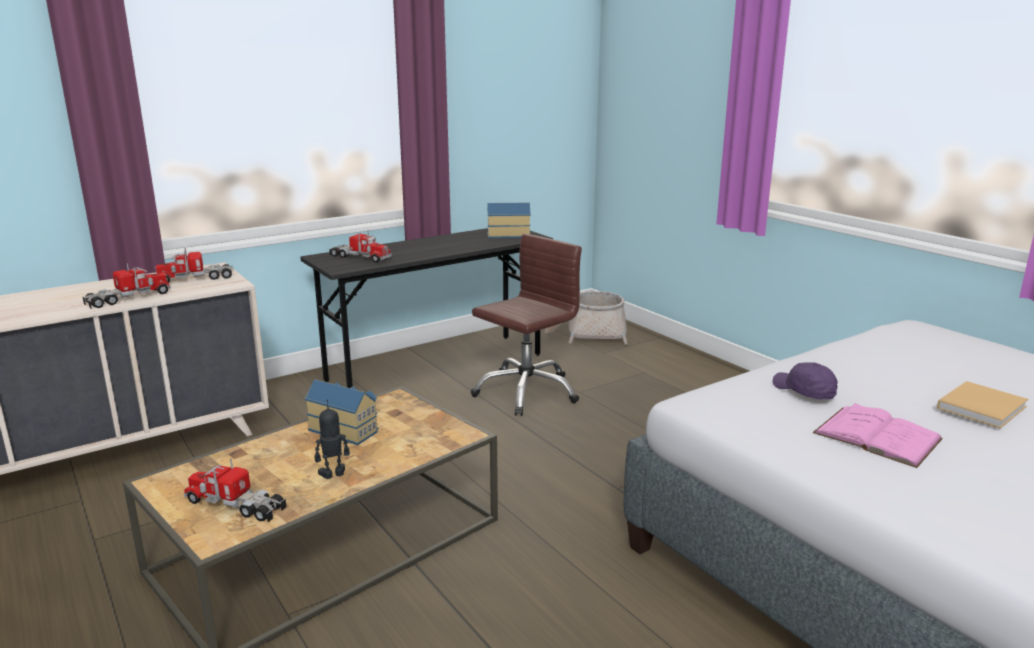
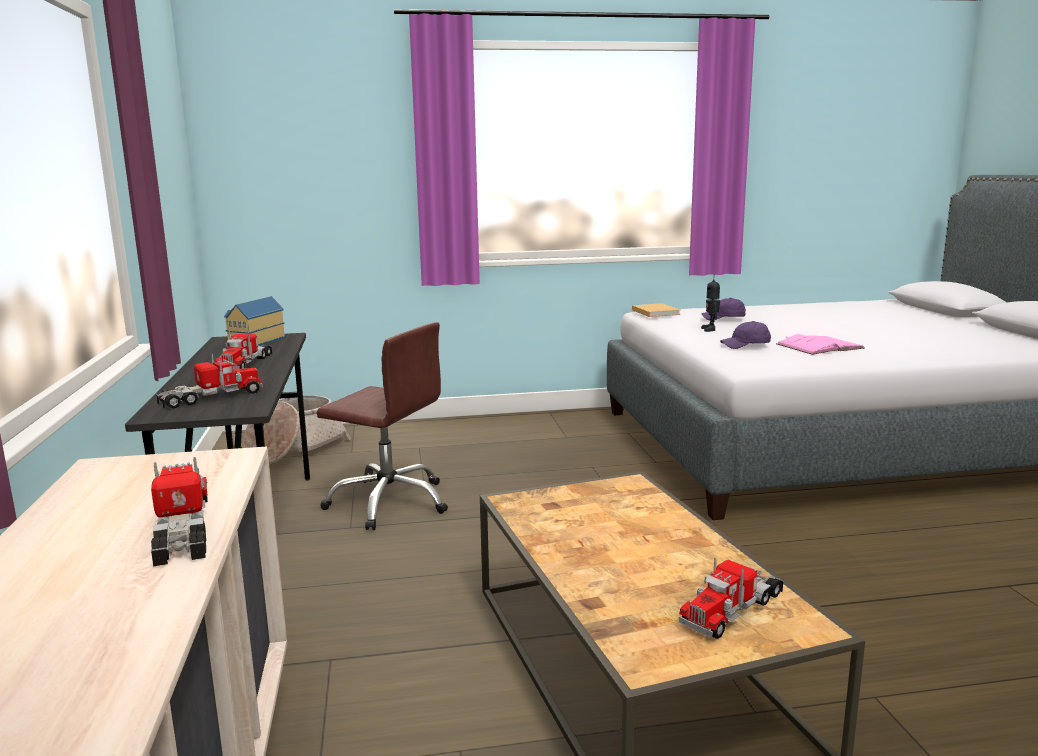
camera: 65 degrees left, 5 degrees down
toy truck [156,247,234,282] -> toy truck moved to [215,330,272,369]
toy house [305,379,379,445] -> none
toy robot [315,400,350,479] -> toy robot moved to [701,274,720,332]
brown office chair [471,234,582,416] -> brown office chair turned 135 degrees clockwise [317,322,448,530]
beige book [937,381,1028,428] -> beige book moved to [632,303,681,317]
none -> purple cap [701,298,746,320]

